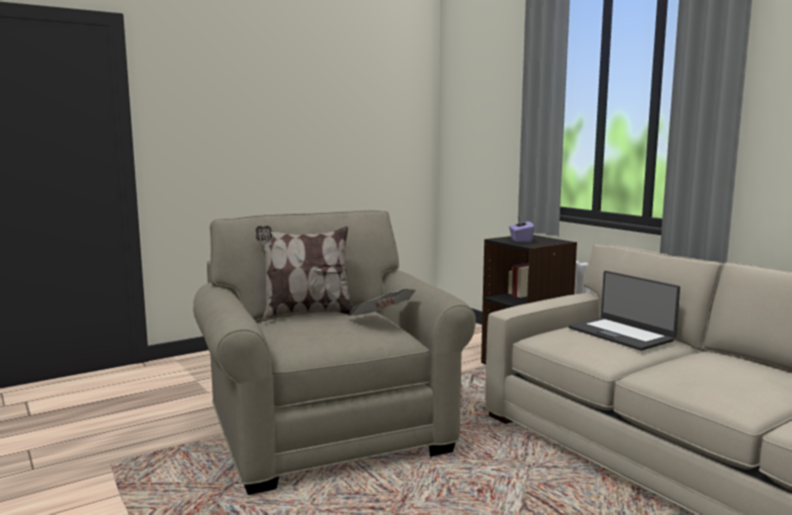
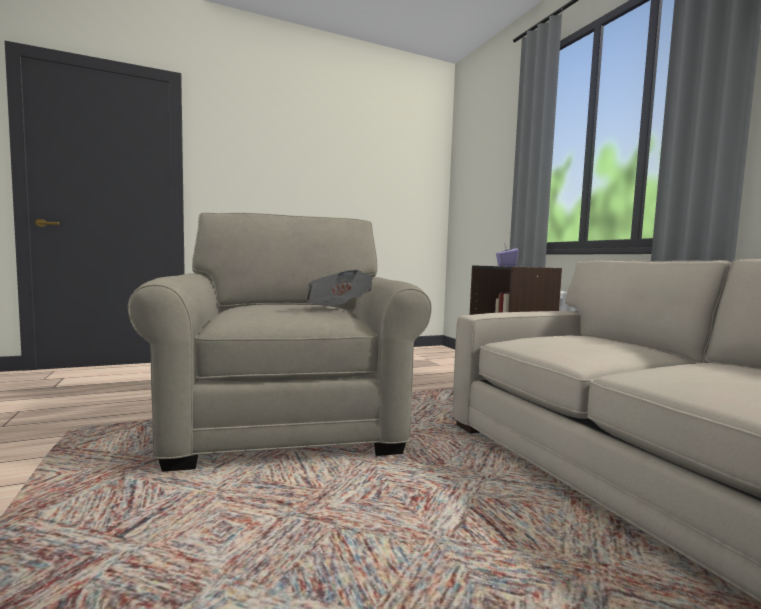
camera: 10 degrees right, 5 degrees down
pillow [255,225,353,320] -> none
laptop [569,271,680,351] -> none

